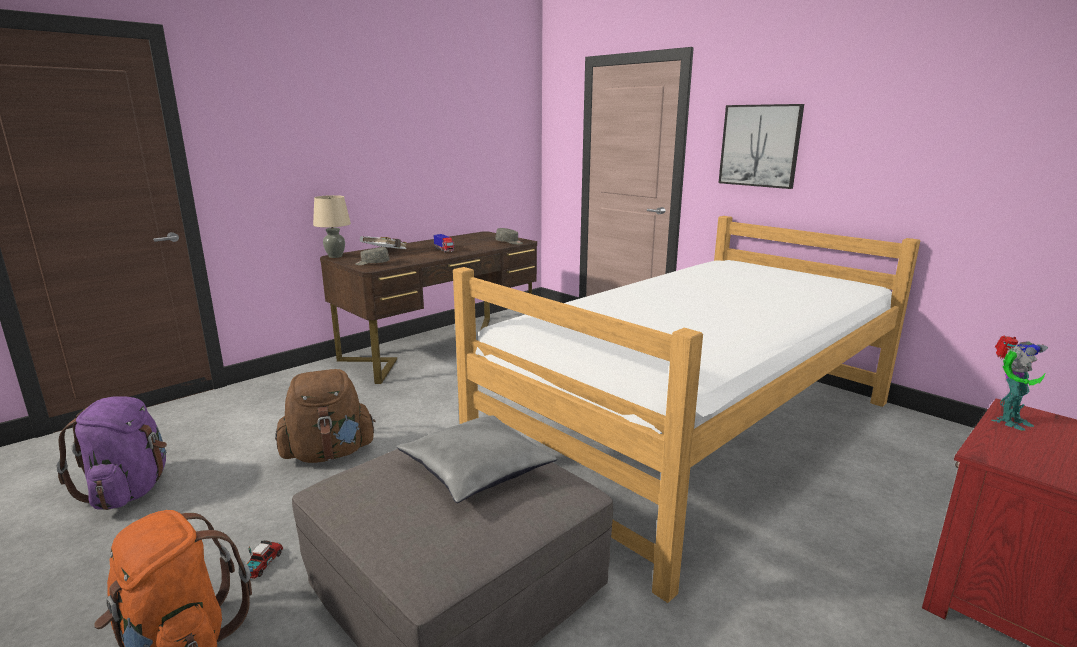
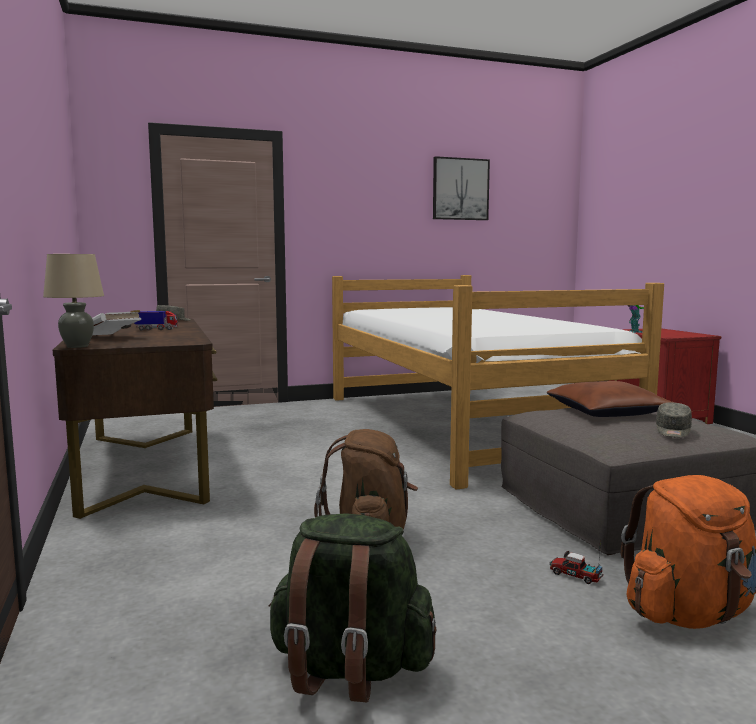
camera: 65 degrees left, 10 degrees down
purple backpack [57,396,167,510] -> green backpack [269,513,437,702]
grey cap [355,247,390,265] -> grey cap moved to [656,402,692,437]
grey pillow [397,415,557,503] -> brown pillow [547,381,675,417]
picture [718,104,804,189] -> picture moved to [433,156,490,220]

